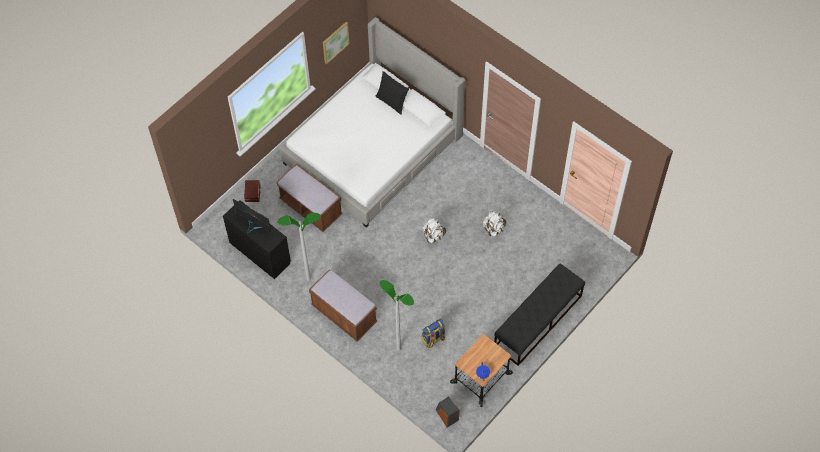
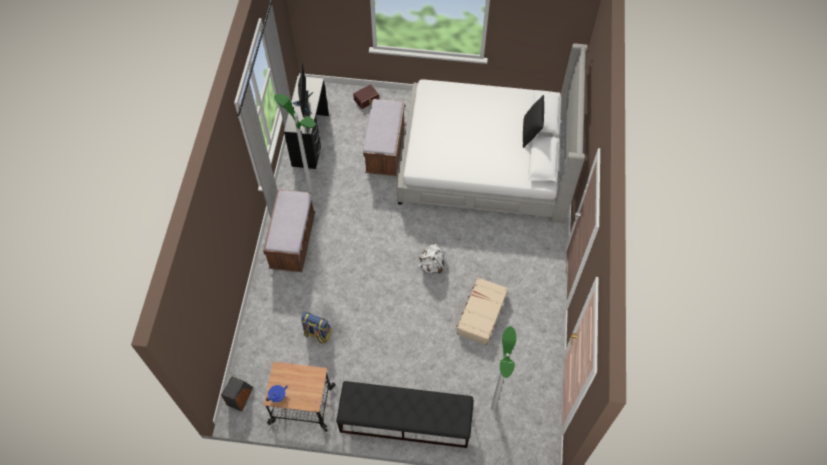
camera: 55 degrees right, 0 degrees up
picture [323,22,349,64] -> none
floor lamp [380,280,414,351] -> floor lamp moved to [491,326,516,411]
white backpack [483,211,506,236] -> beige suitcase [456,277,508,345]

